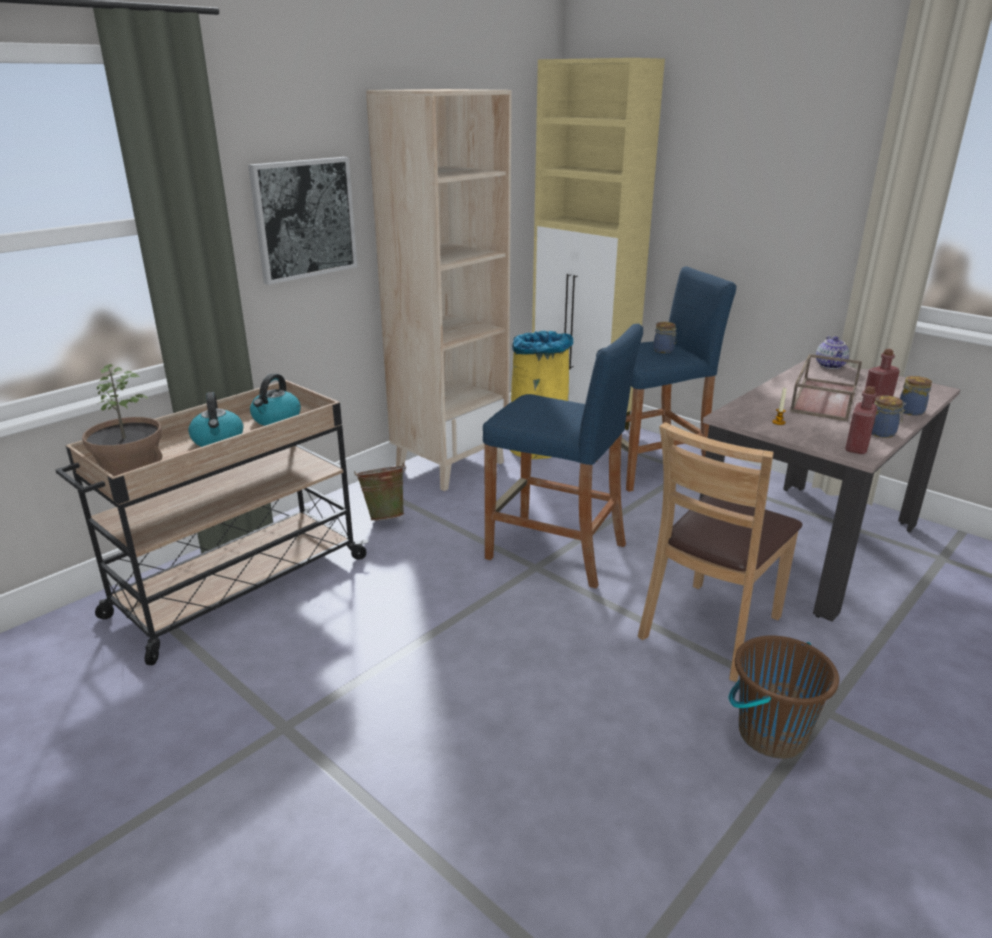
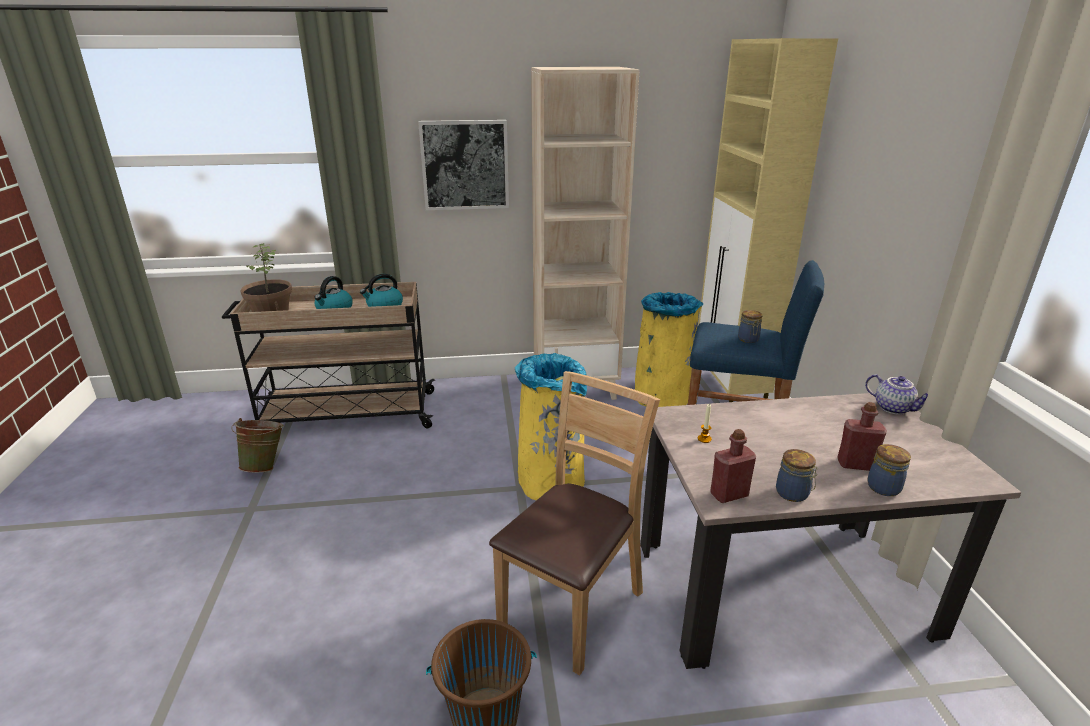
camera: 40 degrees right, 0 degrees up
green bucket [354,463,406,521] -> green bucket moved to [231,418,284,473]
blue stool [483,324,643,588] -> yellow trash can [515,353,587,500]
brown chair [638,422,803,682] -> brown chair turned 135 degrees clockwise [489,371,660,676]
brown tray [790,354,862,421] -> none
teapot [816,336,849,369] -> teapot turned 90 degrees counterclockwise [865,374,928,415]

